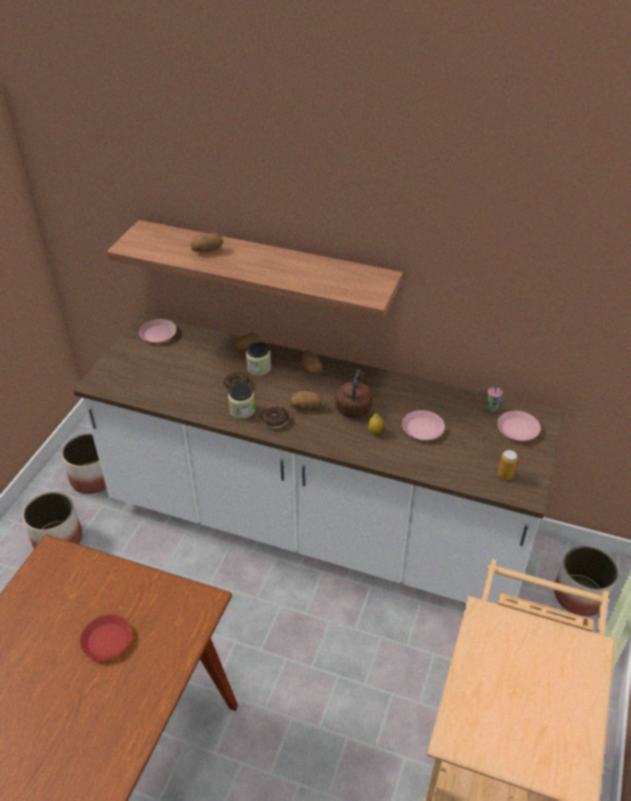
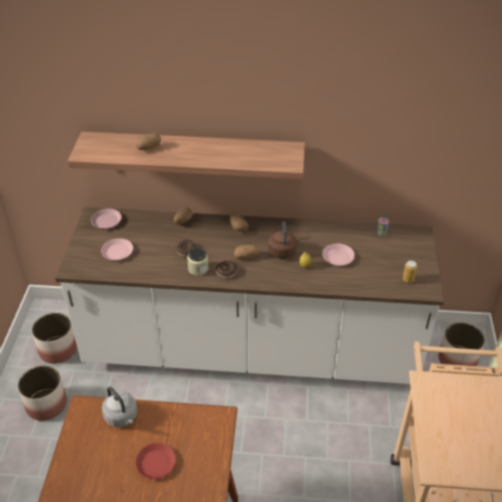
camera: 15 degrees left, 0 degrees up
jar [246,342,271,376] -> none
pink plate [497,411,541,441] -> pink plate moved to [101,238,133,260]
none -> grey kettle [102,387,137,427]

